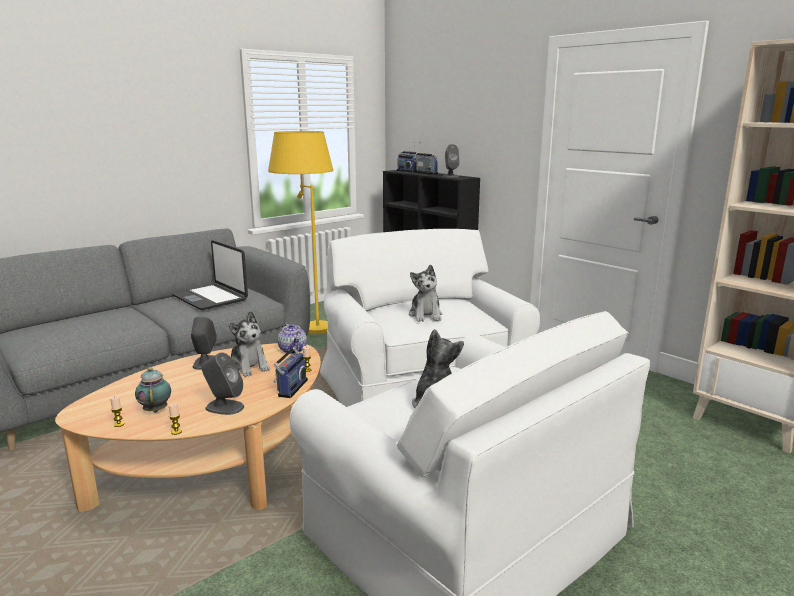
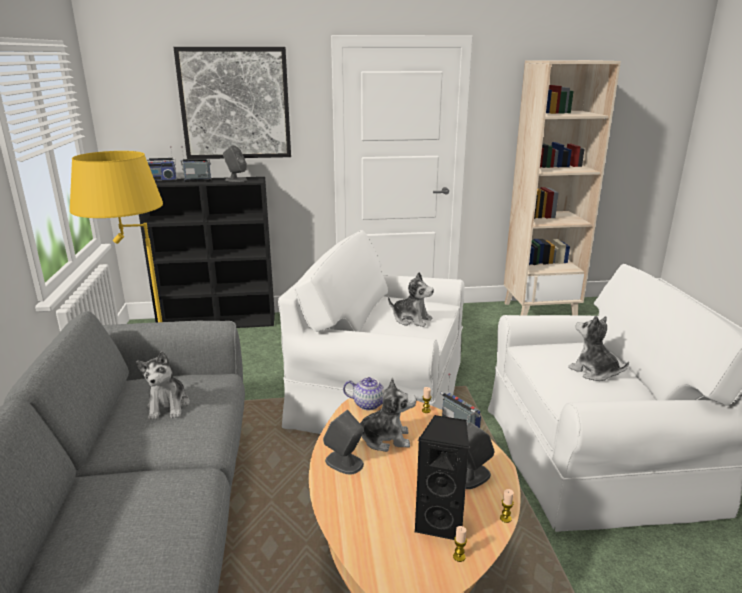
camera: 55 degrees left, 5 degrees up
teapot [135,367,171,413] -> black speaker [414,415,469,540]
laptop [172,240,248,310] -> plush toy [136,351,190,420]
none -> picture [173,47,291,159]

